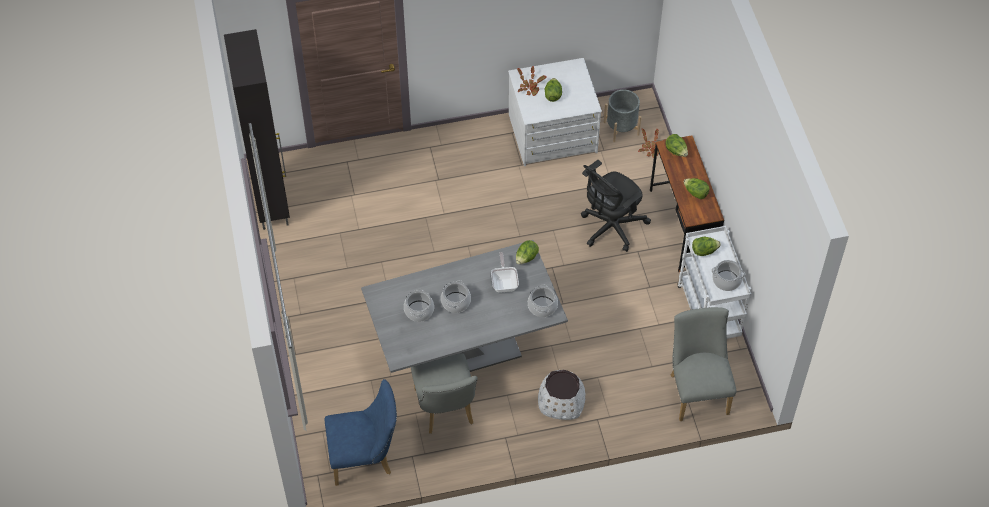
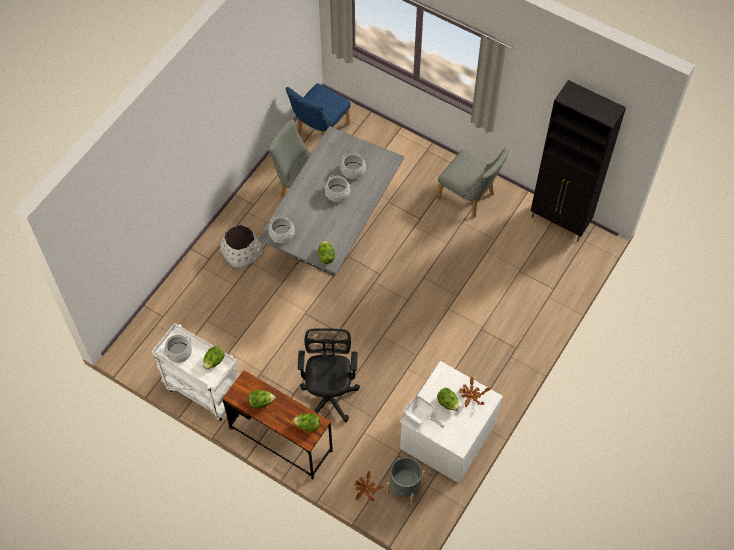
camera: 135 degrees right, 5 degrees up
frying pan [491,252,519,293] -> frying pan moved to [405,396,444,428]
grey chair [670,307,736,421] -> grey chair moved to [437,148,509,218]

